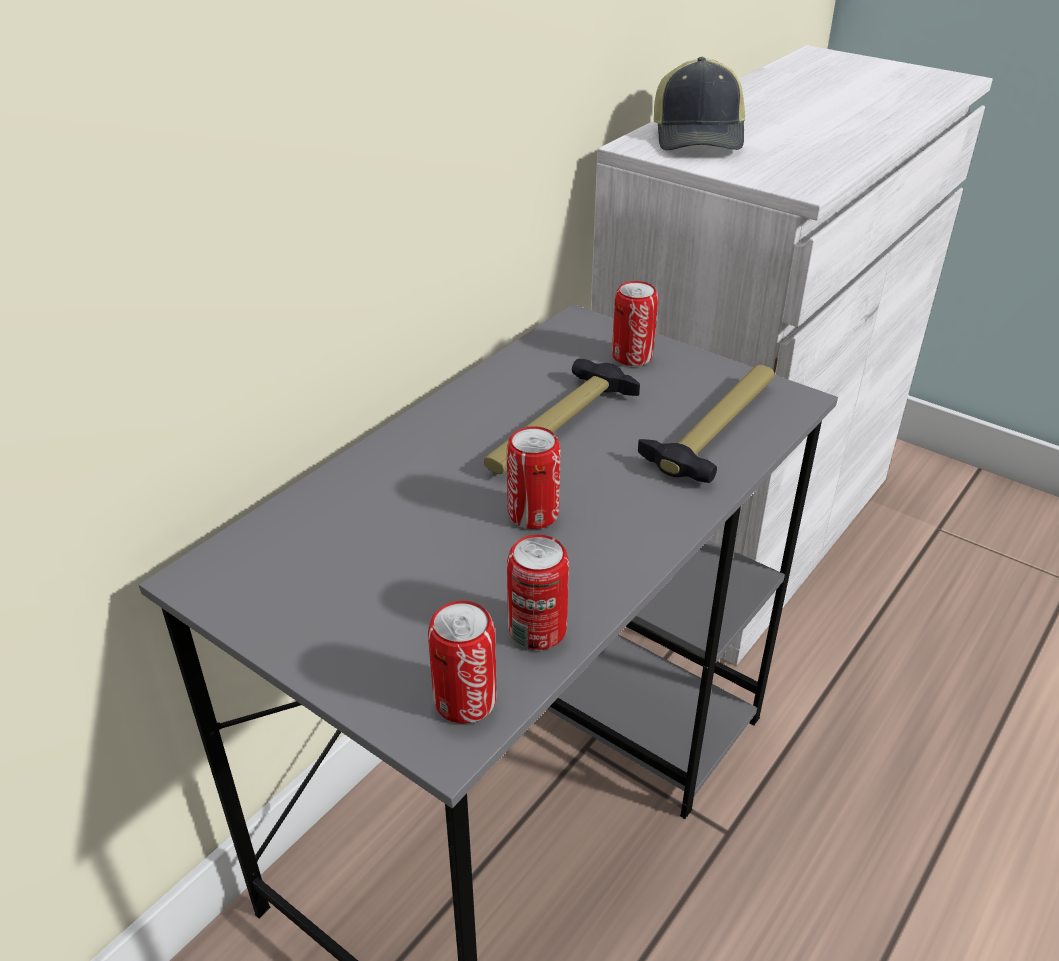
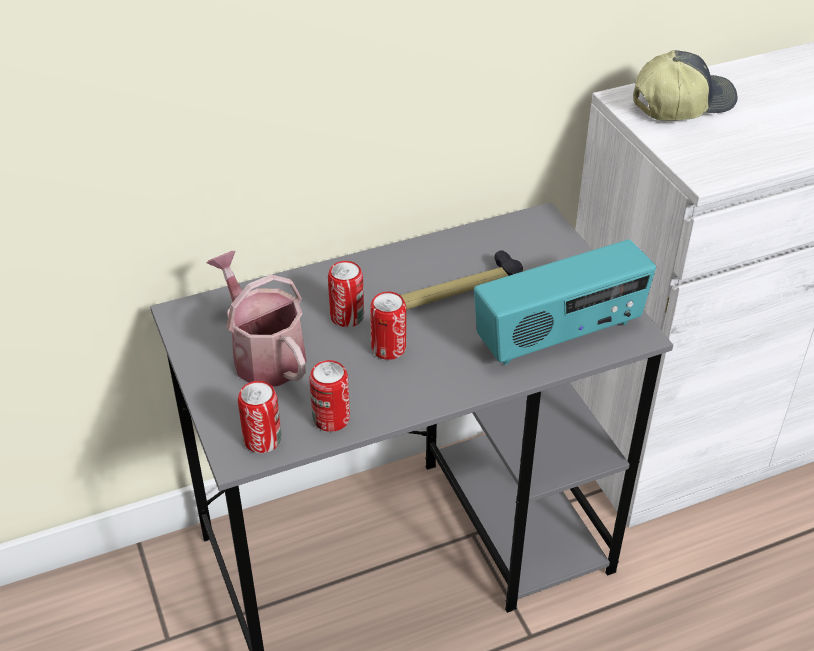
camera: 30 degrees right, 5 degrees up
can [612,281,658,366] -> can moved to [328,261,364,327]
hammer [638,365,774,483] -> radio [474,239,656,365]
cap [653,57,745,150] -> cap turned 150 degrees counterclockwise [633,50,738,121]
none -> watering can [206,251,306,386]

